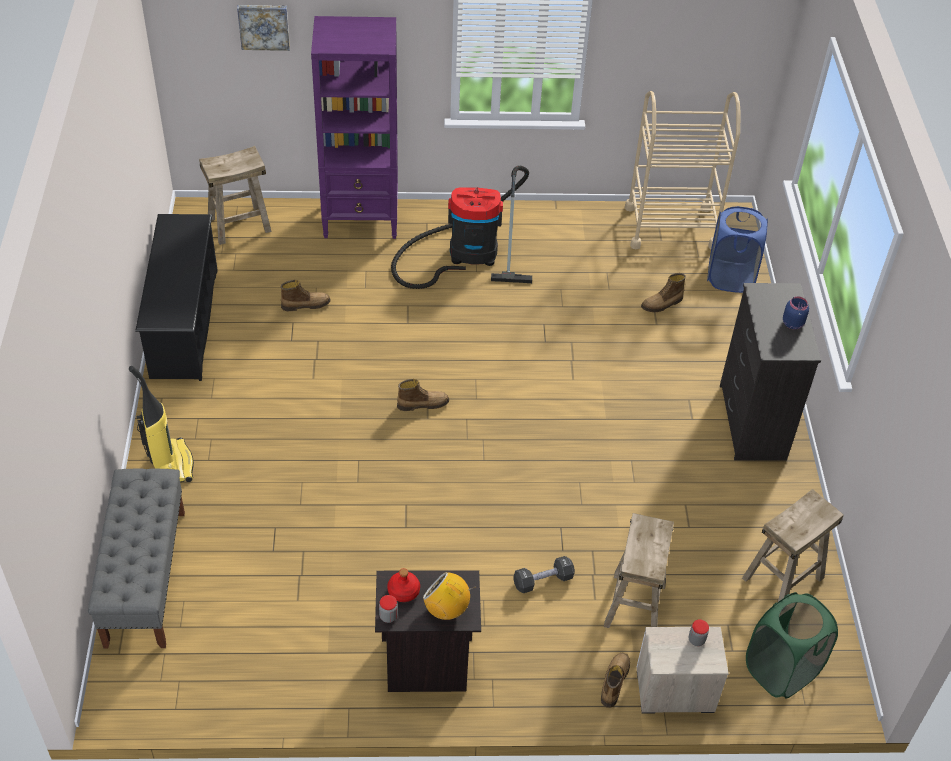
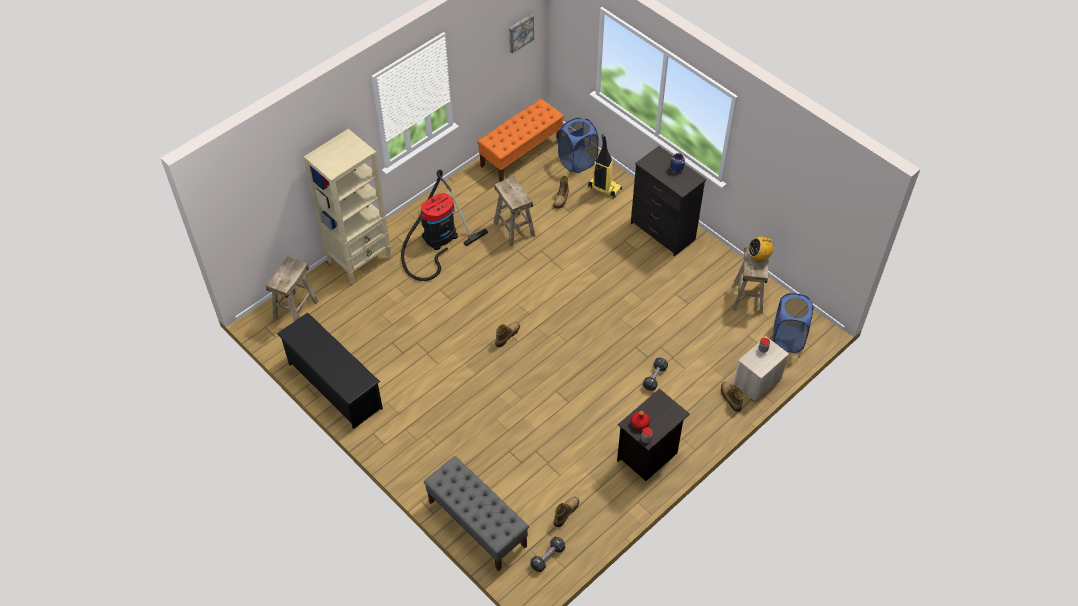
camera: 40 degrees left, 5 degrees up
vacuum cleaner [129,366,194,482] -> vacuum cleaner moved to [588,134,622,198]
picture [237,5,290,51] -> picture moved to [509,14,534,54]
boot [281,280,331,311] -> boot moved to [554,496,579,527]
purple bookcase [311,16,398,239] -> beige bookcase [304,129,391,284]
radio [423,572,476,620] -> radio moved to [748,237,773,262]
beige stool [604,513,674,628] -> beige stool moved to [494,176,536,247]
beige cart [625,91,740,249] -> orange bench [477,99,564,182]
green laundry basket [746,592,838,699] -> blue laundry basket [772,293,814,353]
none -> black dumbbell [530,536,565,572]

